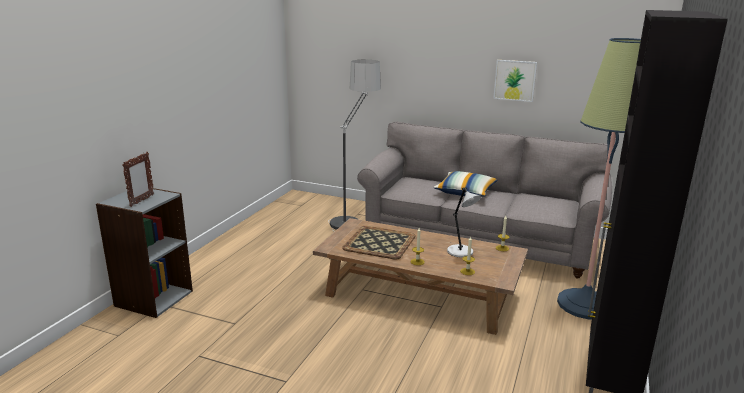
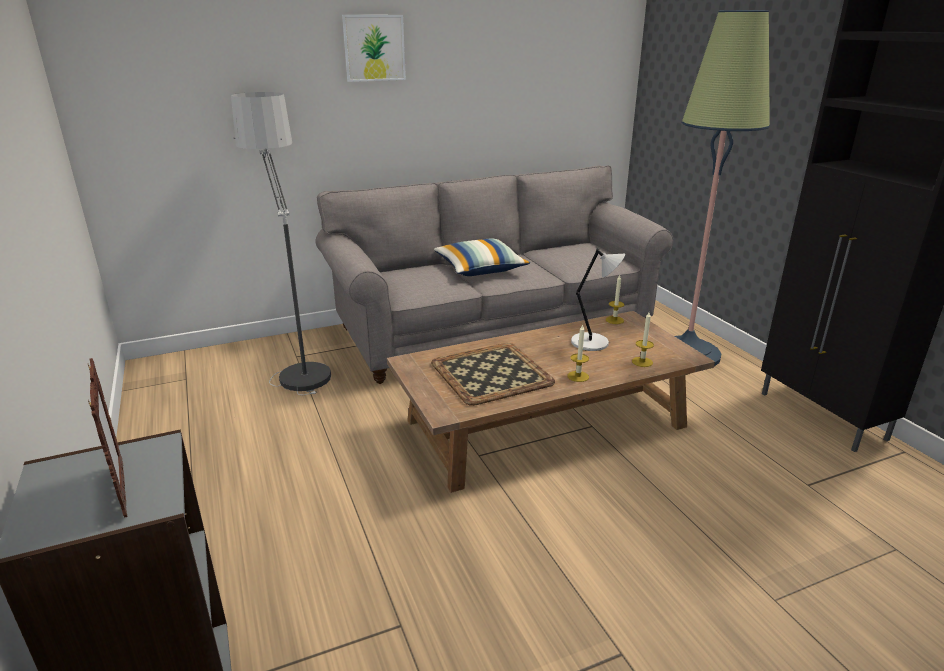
camera: 45 degrees left, 5 degrees up
picture [493,60,537,102] -> picture moved to [342,15,406,82]

